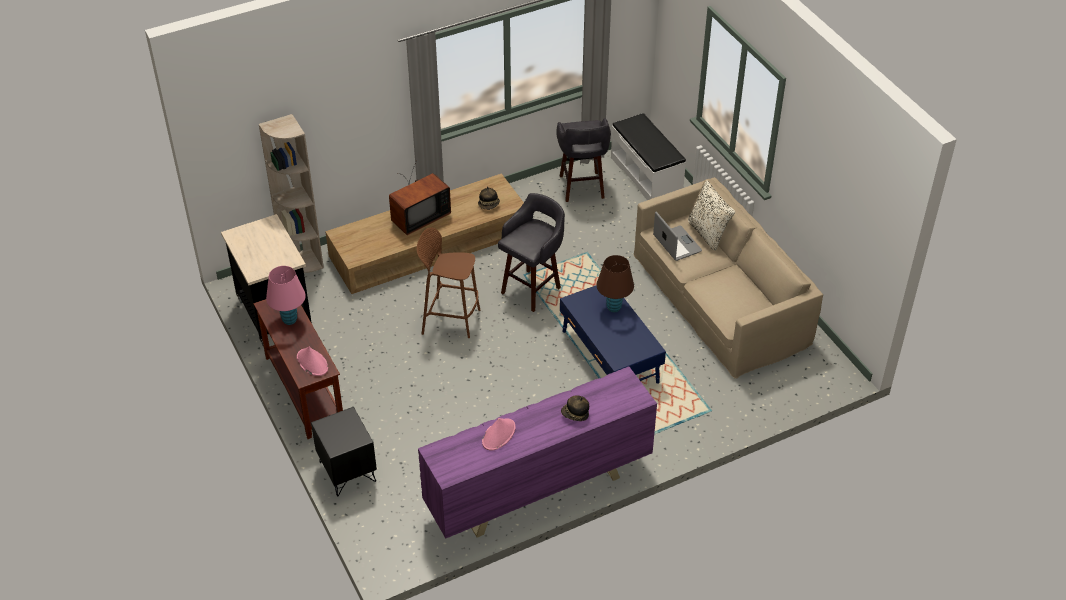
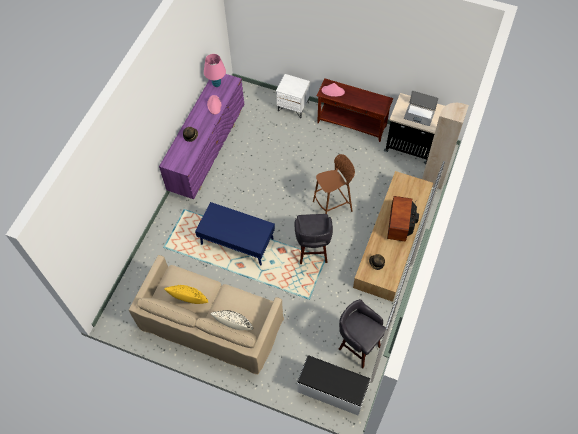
camera: 140 degrees right, 15 degrees up
pink table lamp [266,266,306,325] -> pink table lamp moved to [204,54,226,87]
black nightstand [311,407,377,496] -> white nightstand [276,74,310,117]
brown table lamp [596,255,634,312] -> none
laptop [653,212,702,261] -> laptop moved to [404,90,438,126]
none -> yellow pillow [164,285,208,304]

